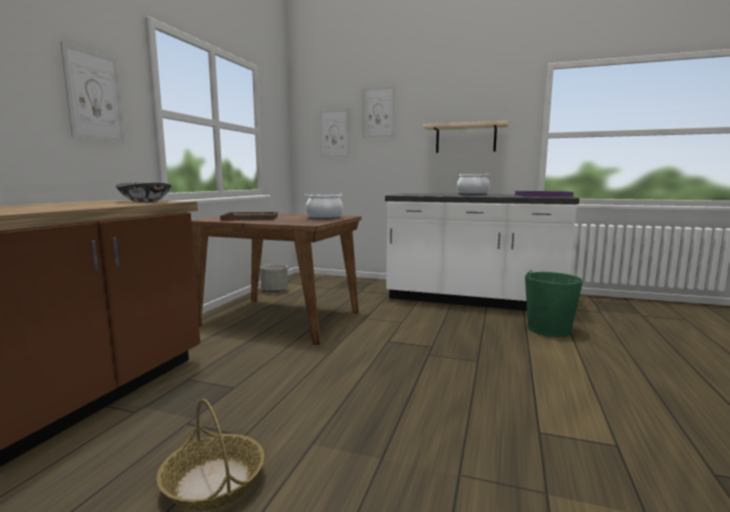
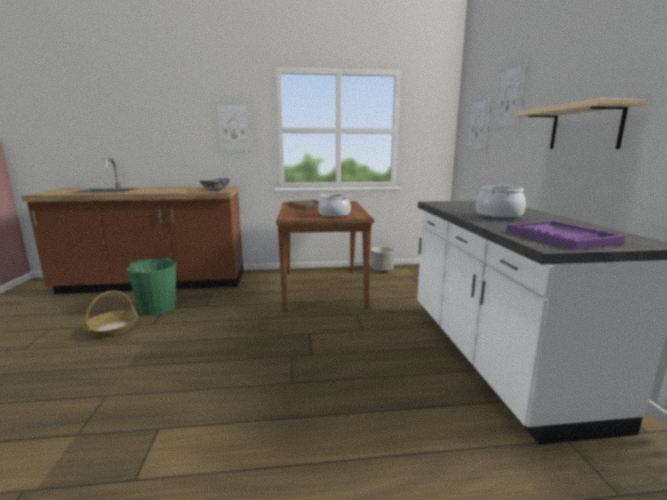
camera: 65 degrees right, 5 degrees up
green bucket [525,270,583,337] -> green bucket moved to [127,257,176,315]

